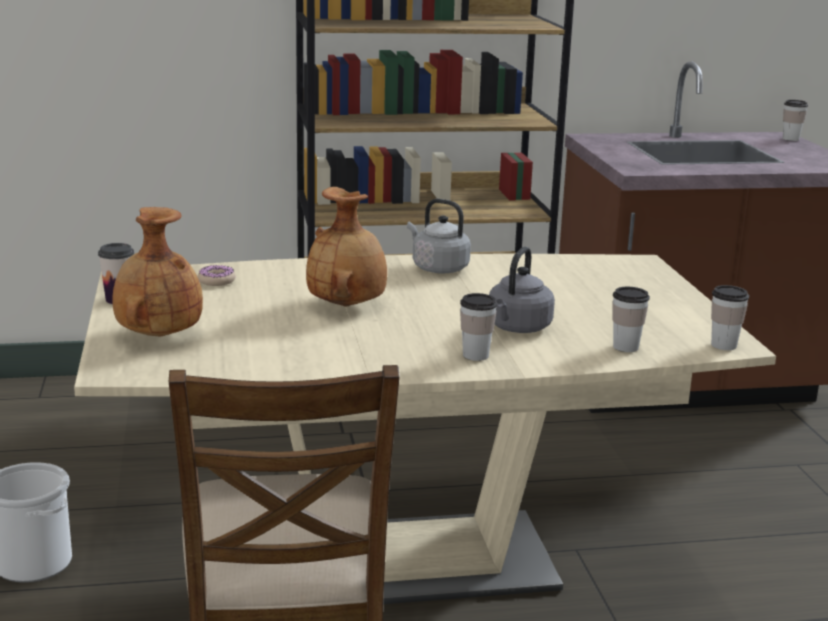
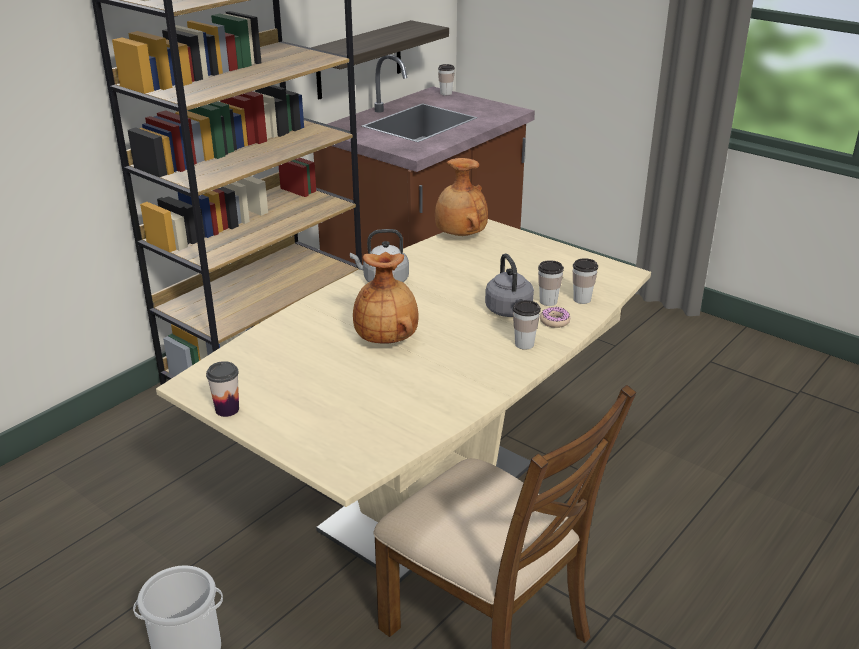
camera: 40 degrees left, 10 degrees up
brown vase [112,207,203,337] -> brown vase moved to [435,158,488,236]
donut [198,265,236,286] -> donut moved to [540,307,570,328]
cup [711,285,749,350] -> cup moved to [538,260,564,306]
none -> shelf [311,20,449,99]

